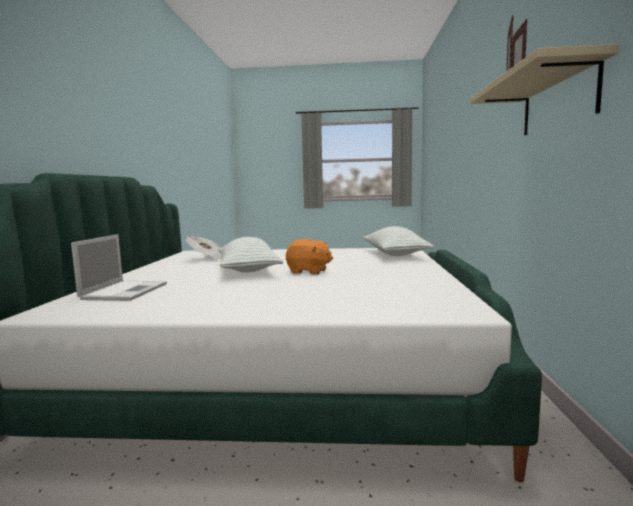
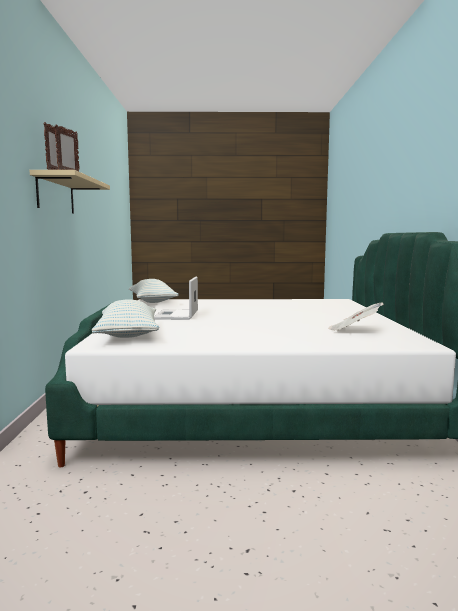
camera: 175 degrees right, 0 degrees up
laptop [71,234,167,301] -> laptop moved to [154,277,198,320]
pillow [218,237,283,273] -> pillow moved to [129,279,179,303]
orange plush toy [286,239,333,275] -> none

